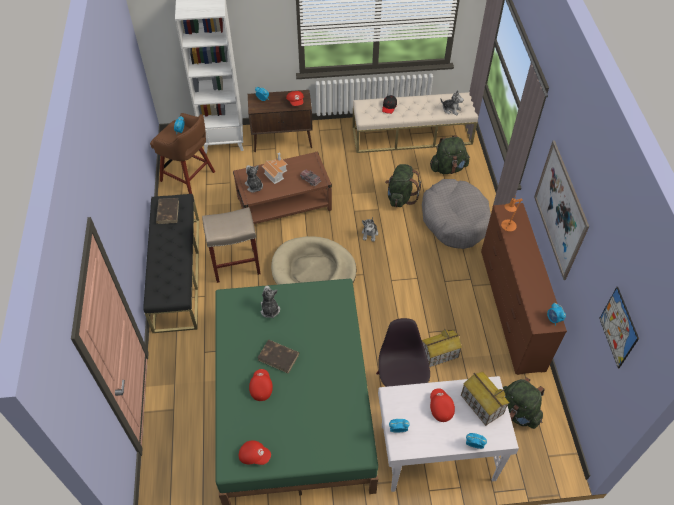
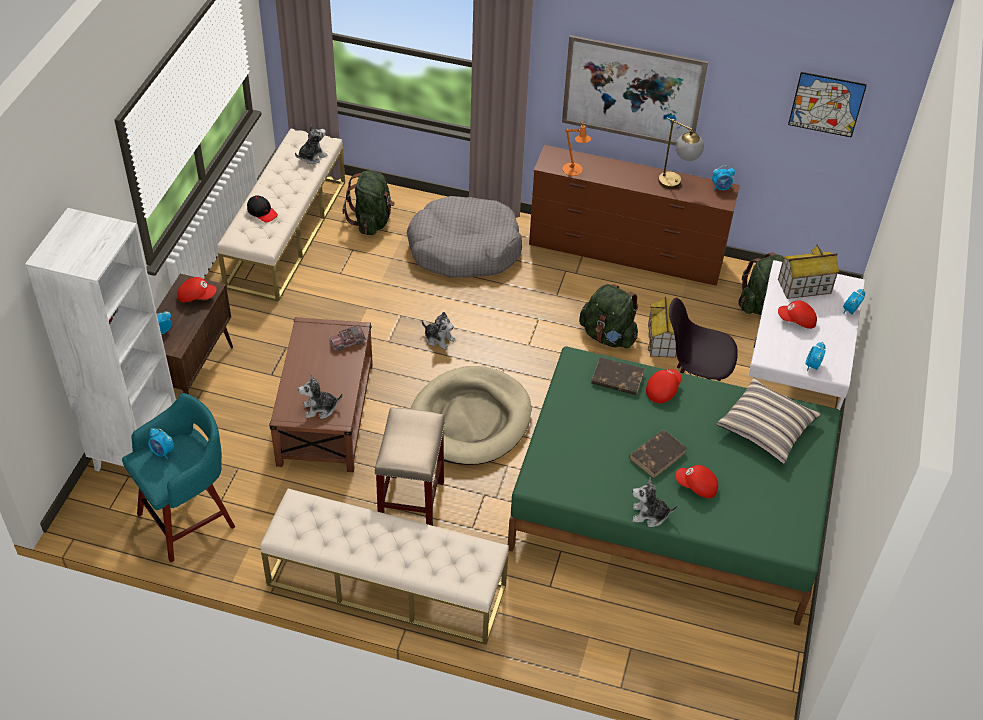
camera: 70 degrees left, 5 degrees down
black bench [143,194,199,333] -> beige bench [260,489,509,645]
brown stool [150,113,215,194] -> turquoise stool [122,393,235,563]
brown book [156,198,179,224] -> brown book moved to [591,357,644,395]
red cap [239,440,271,465] -> red cap moved to [646,369,682,403]
plush toy [260,286,280,318] -> plush toy moved to [632,478,677,527]
toy house [262,153,288,184] -> none
green backpack [385,164,421,207] -> green backpack moved to [579,284,638,348]
none -> table lamp [658,117,704,189]
none -> pillow [716,378,821,464]

